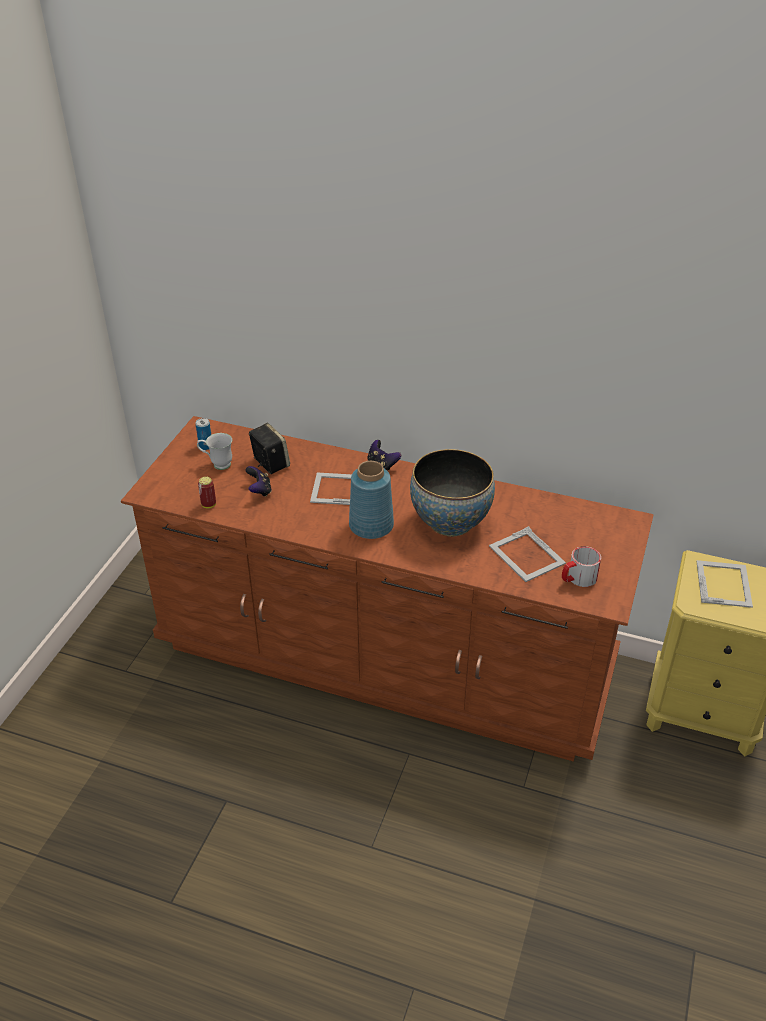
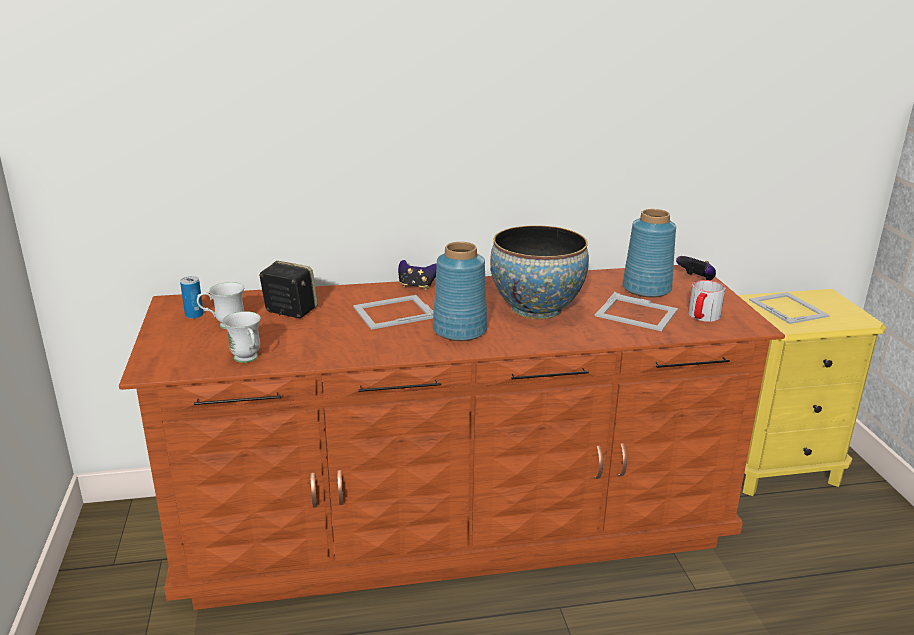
camera: 30 degrees left, 15 degrees down
can [198,477,216,508] -> white mug [223,311,261,363]
game controller [246,466,272,497] -> game controller moved to [676,256,716,280]
none -> blue vase [622,209,676,297]

